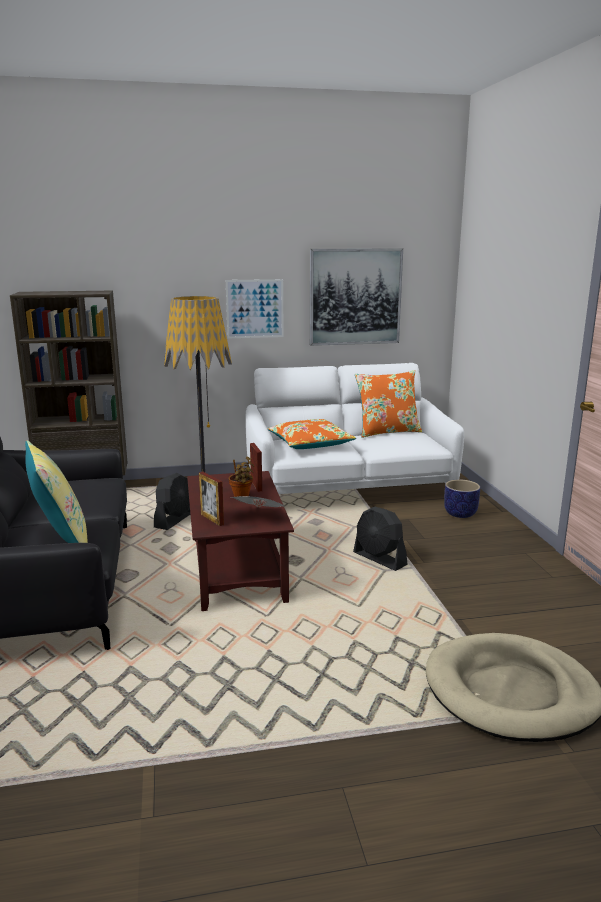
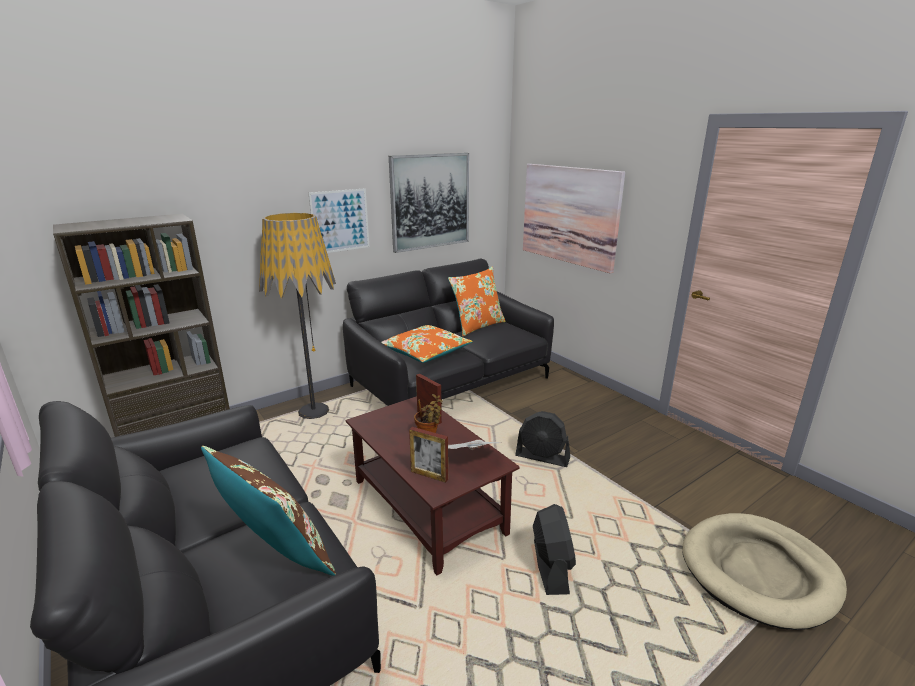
camera: 25 degrees left, 5 degrees up
yellow pillow [25,441,88,543] -> brown pillow [201,446,336,576]
black fan [154,473,190,530] -> black fan moved to [533,504,576,595]
white sofa [245,363,464,494] -> black sofa [343,258,554,406]
planter [444,479,480,518] -> none
none -> picture [523,164,625,274]

